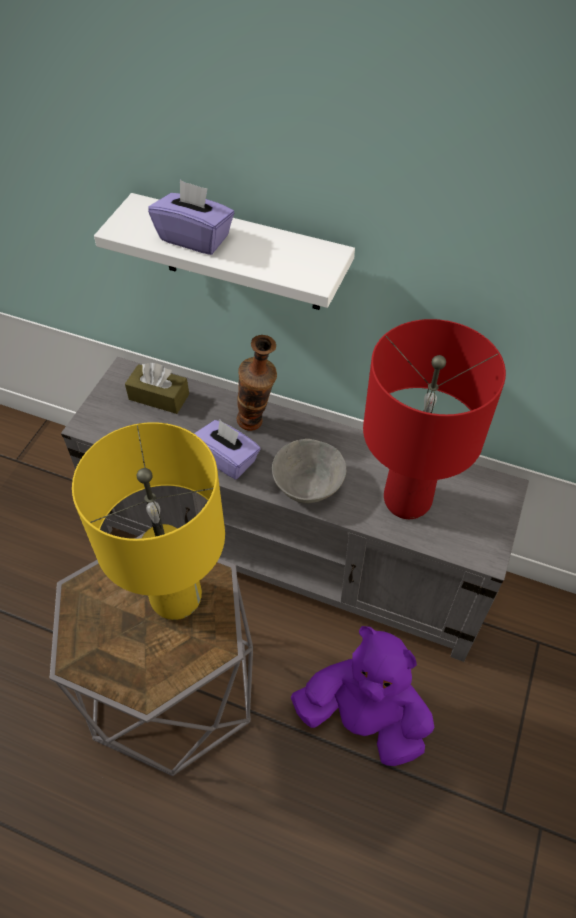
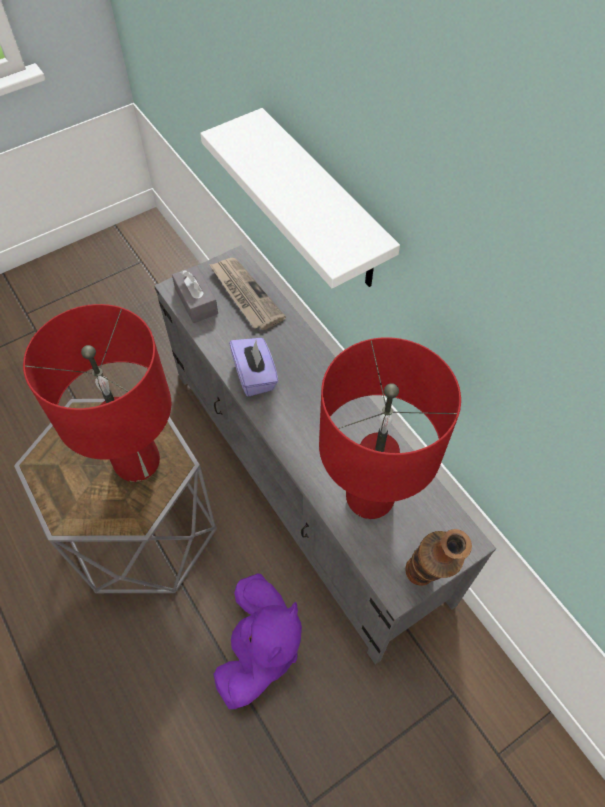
camera: 35 degrees right, 5 degrees up
yellow table lamp [72,422,225,620] -> red table lamp [23,304,171,482]
brown tissue box [125,363,189,414] -> newspaper [209,258,286,330]
purple tissue box [148,180,234,255] -> none
vase [237,335,277,431] -> vase moved to [405,529,472,586]
grey bowl [272,439,346,503] -> none
purple plush toy [291,626,435,766] -> purple plush toy turned 45 degrees clockwise [213,573,302,709]
none -> grey tissue box [172,265,218,323]

